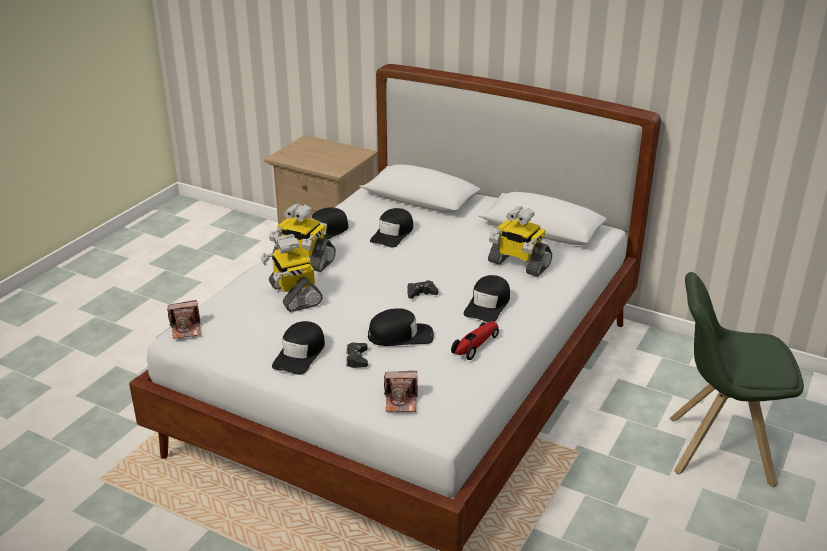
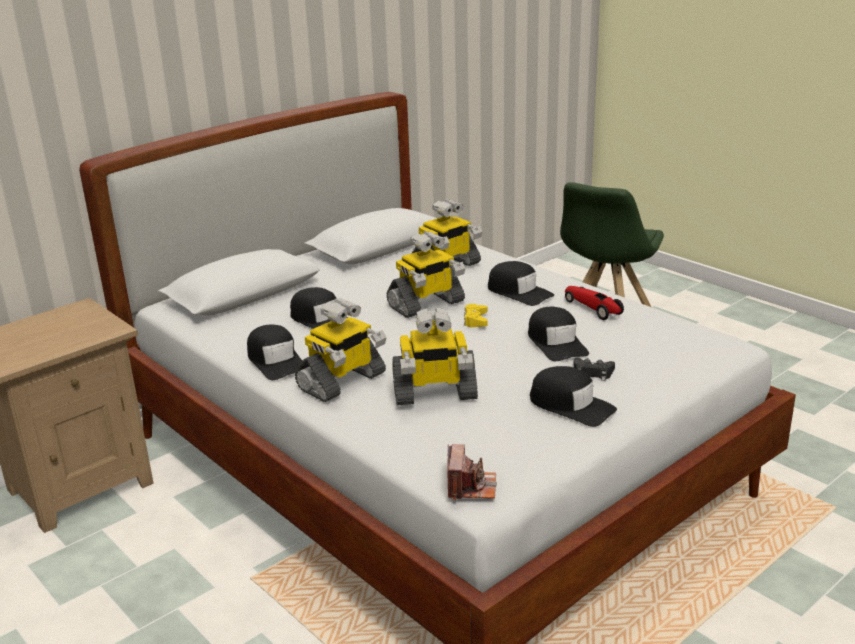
camera: 70 degrees left, 5 degrees down
black cap [368,308,434,346] -> black cap turned 150 degrees clockwise [528,307,589,361]
camera [384,371,418,412] -> none
black game controller [407,280,438,299] -> yellow game controller [464,304,488,327]
none -> toy robot [387,231,465,318]

